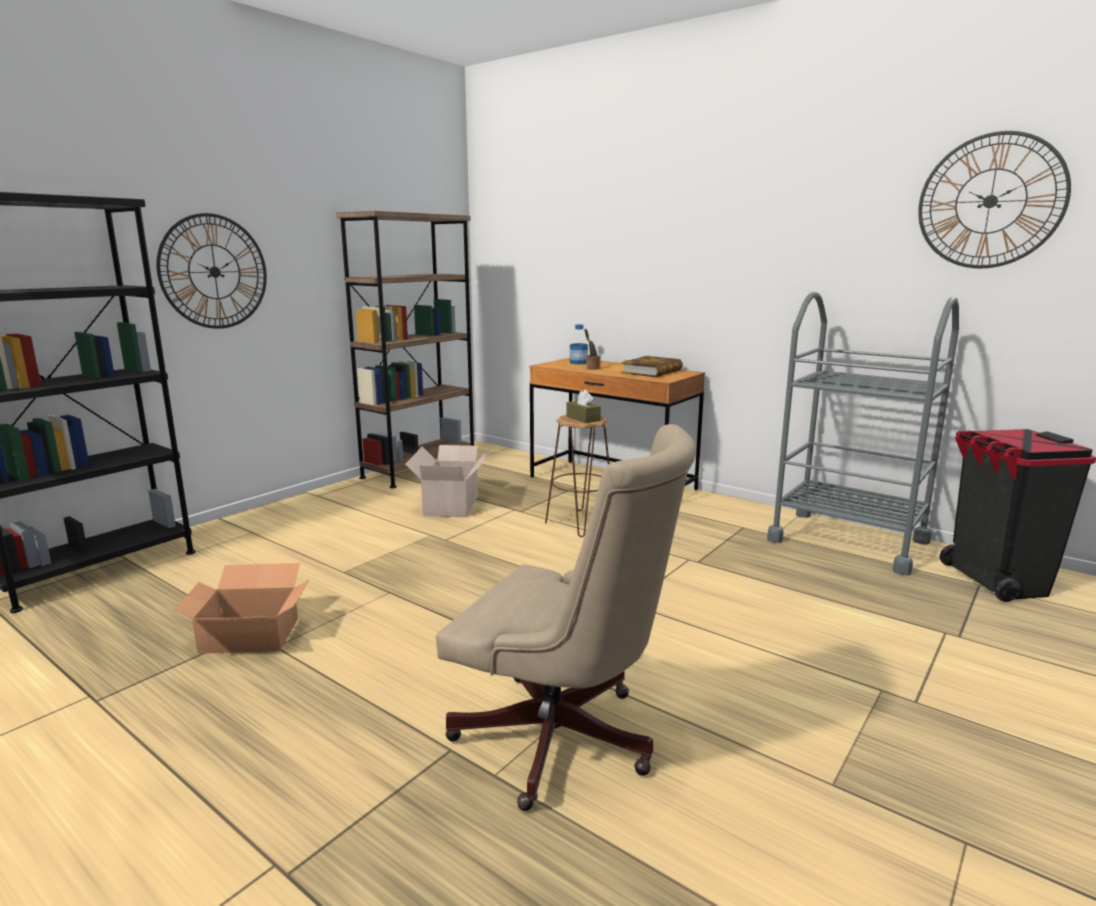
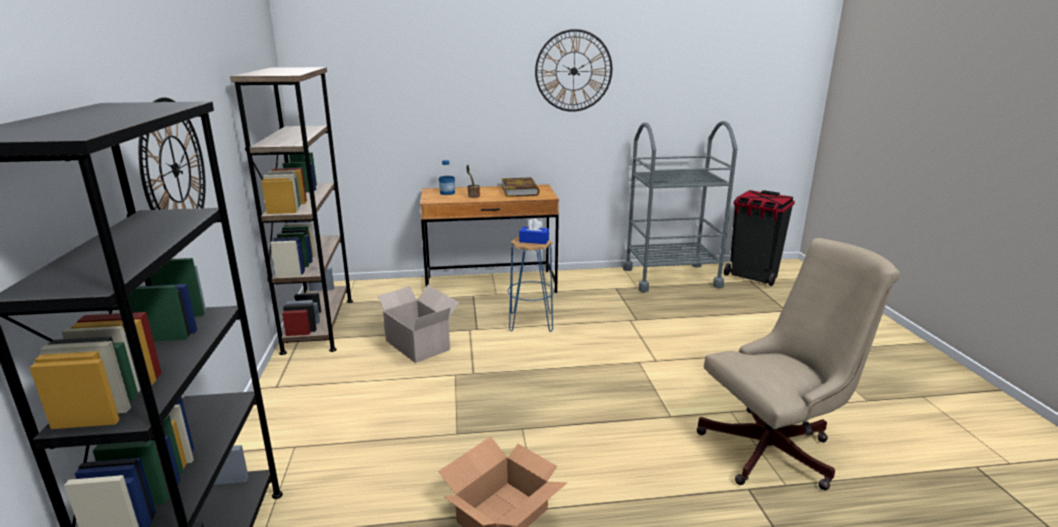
camera: 45 degrees left, 5 degrees up
brown stool [545,415,609,537] -> blue stool [508,237,554,332]
brown tissue box [566,390,601,423] -> blue tissue box [519,218,549,244]
wall clock [918,131,1071,268] -> wall clock moved to [535,29,612,112]

